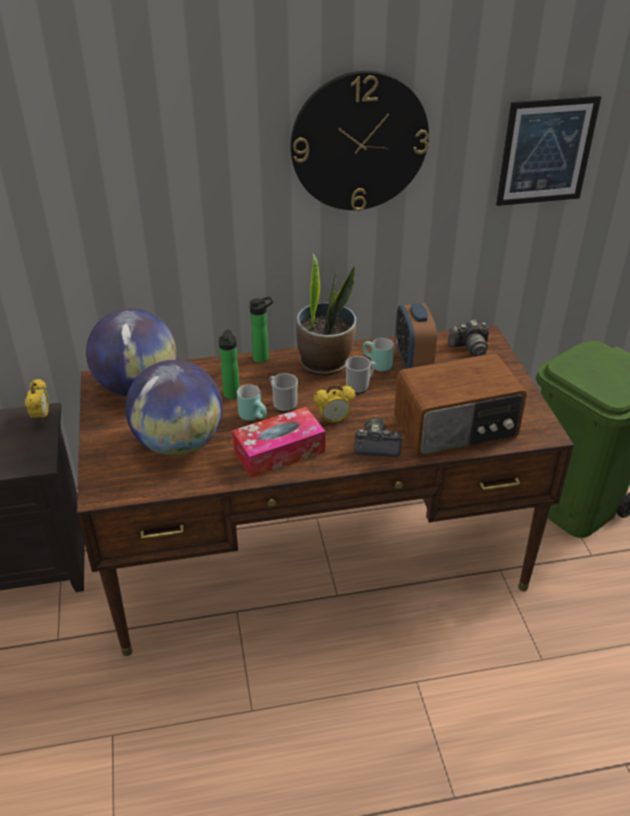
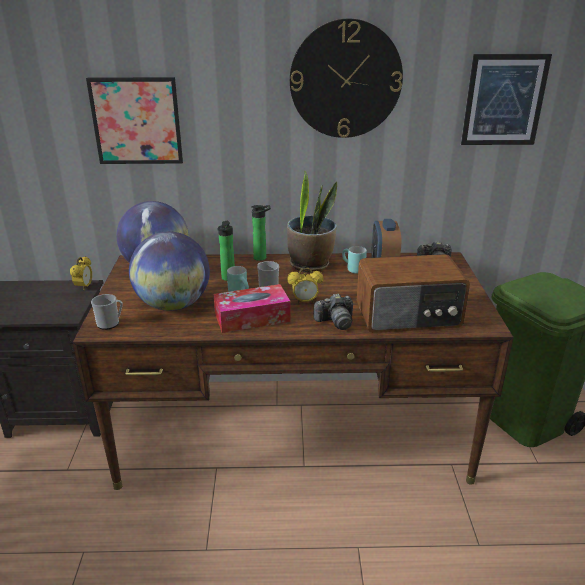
camera: 10 degrees right, 10 degrees down
mug [345,356,376,394] -> mug moved to [91,294,123,330]
camera [354,417,403,457] -> camera turned 150 degrees clockwise [313,294,353,330]
none -> picture [86,77,183,164]

